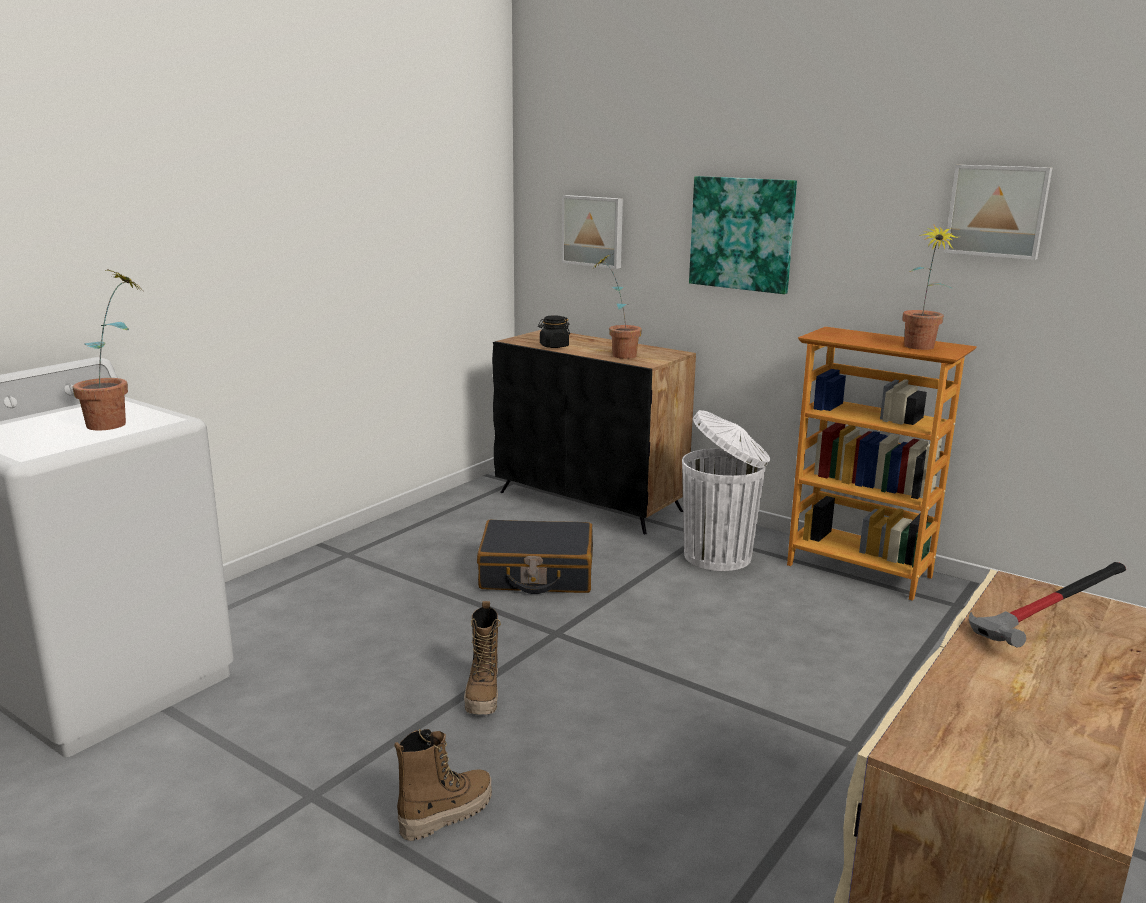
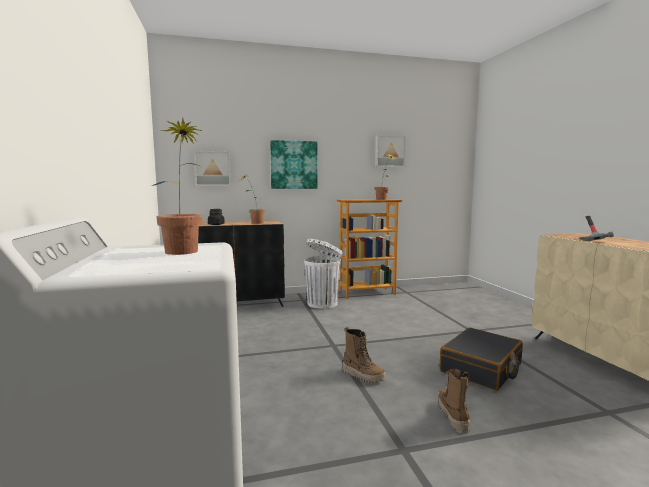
camera: 50 degrees left, 10 degrees down
black suitcase [477,519,593,594] -> black suitcase moved to [439,327,523,391]

